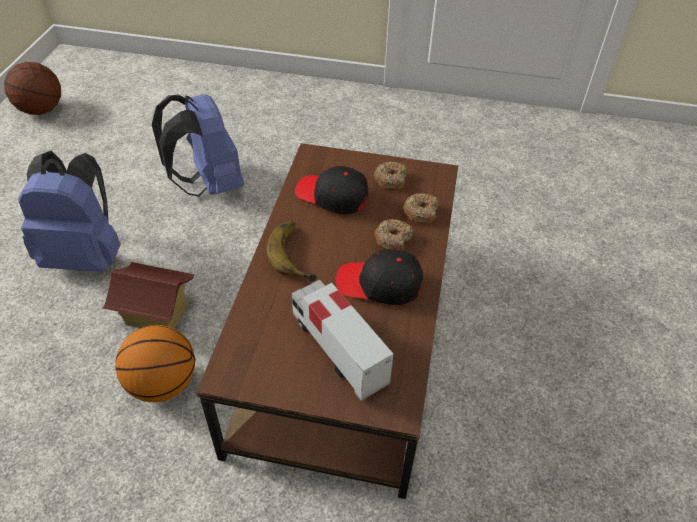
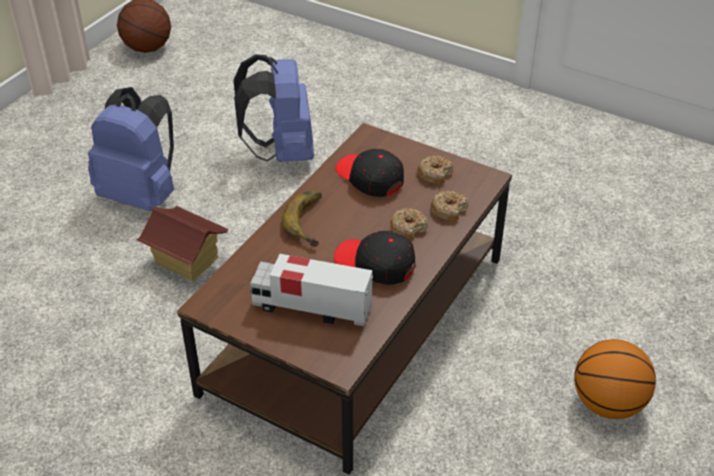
camera: 20 degrees right, 5 degrees down
basketball [115,325,195,402] -> basketball moved to [574,339,656,419]
toy truck [292,280,393,401] -> toy truck turned 60 degrees counterclockwise [250,254,373,326]

